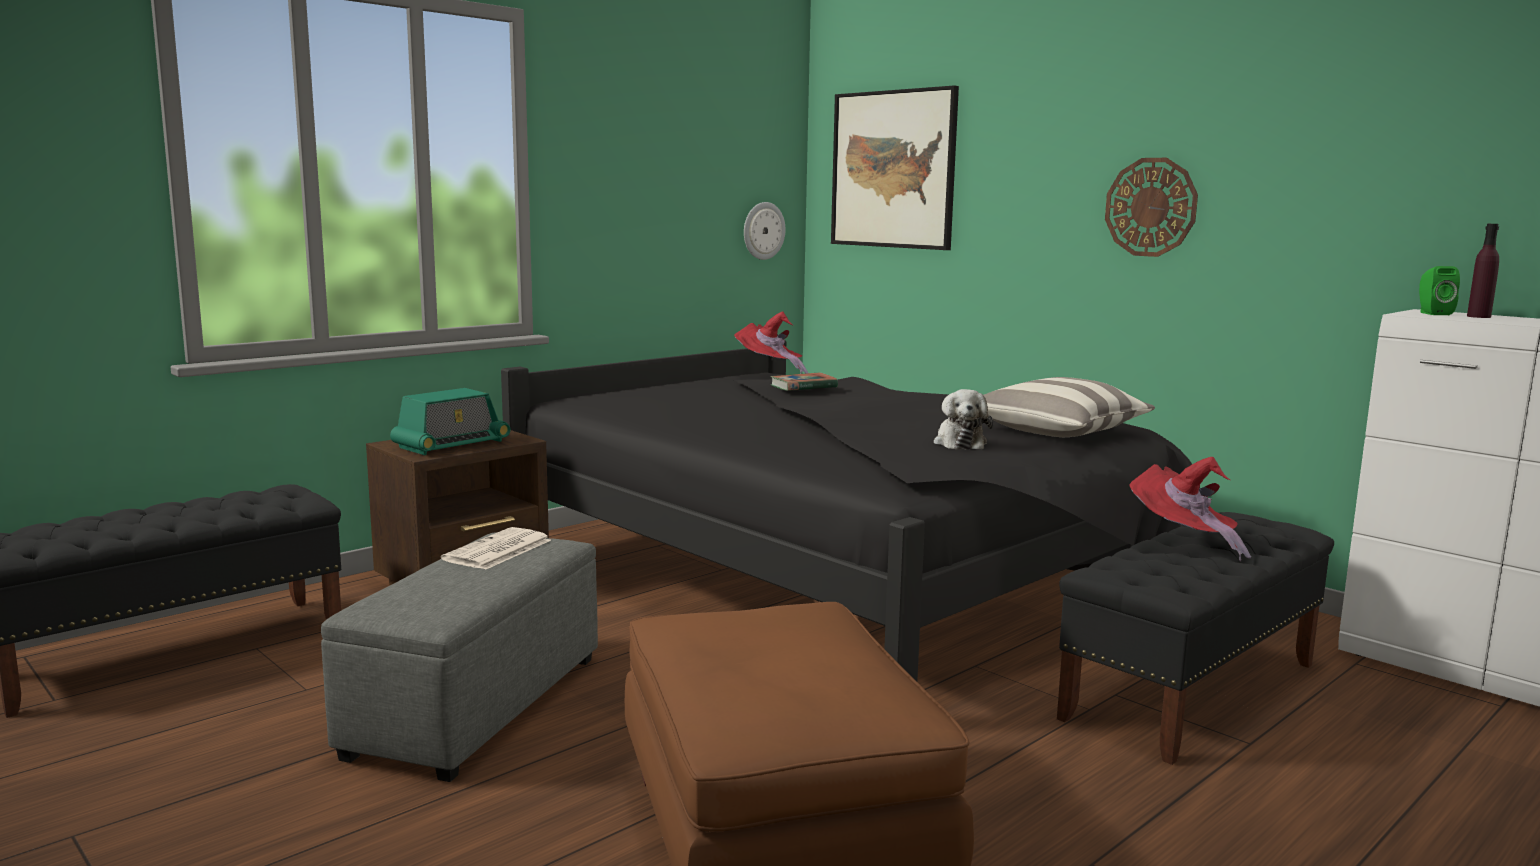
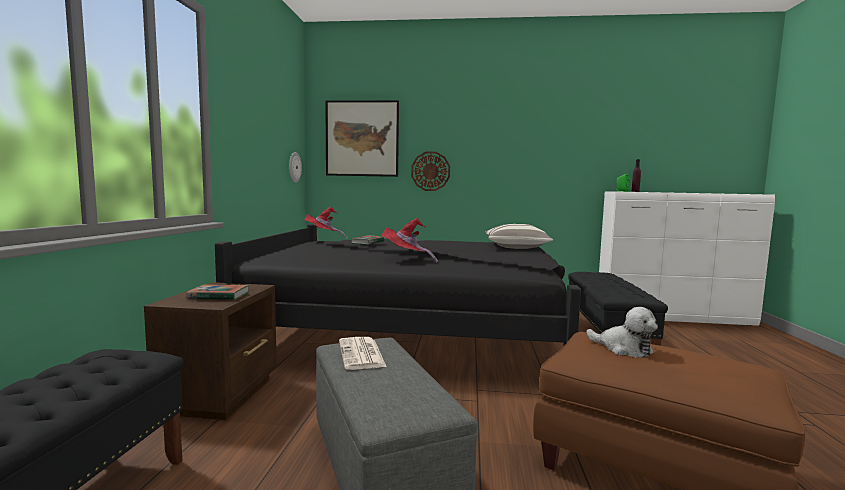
camera: 40 degrees left, 5 degrees down
radio [390,388,511,455] -> book [186,284,249,300]
plush toy [934,389,993,450] -> plush toy moved to [587,307,658,358]
wall clock [1105,158,1198,257] -> wall clock moved to [411,152,450,191]
red hat [1130,457,1251,561] -> red hat moved to [381,218,438,263]

